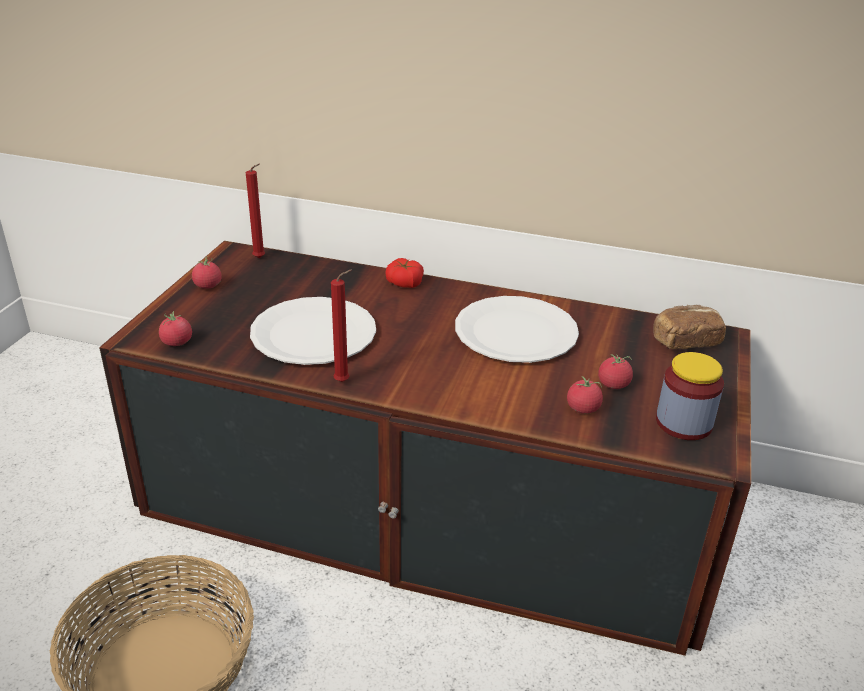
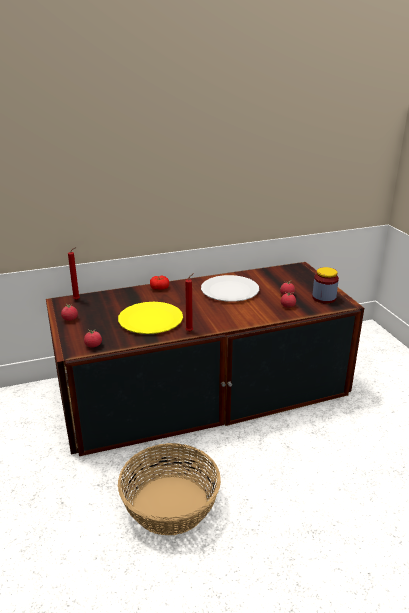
camera: 35 degrees left, 5 degrees down
white plate [250,297,376,365] -> yellow plate [118,302,183,334]
bread [653,305,726,349] -> none

